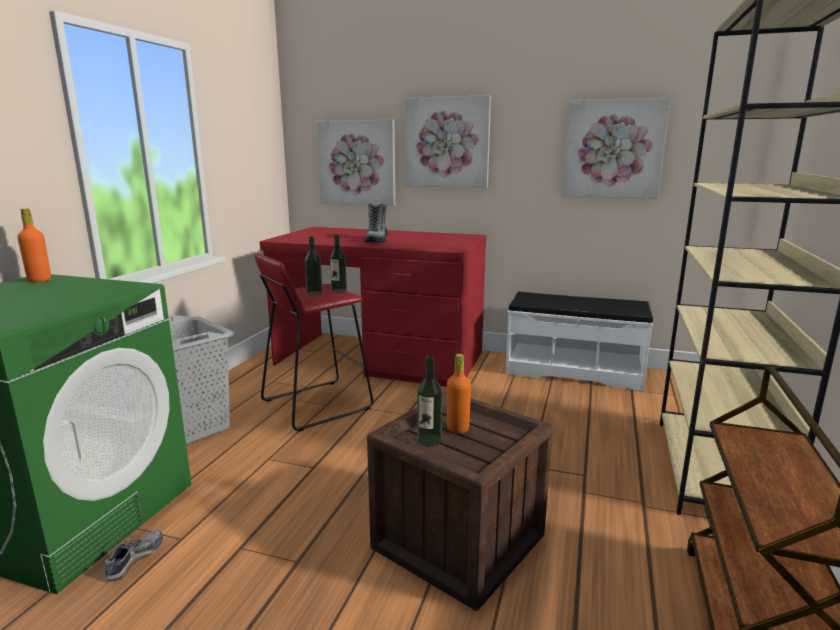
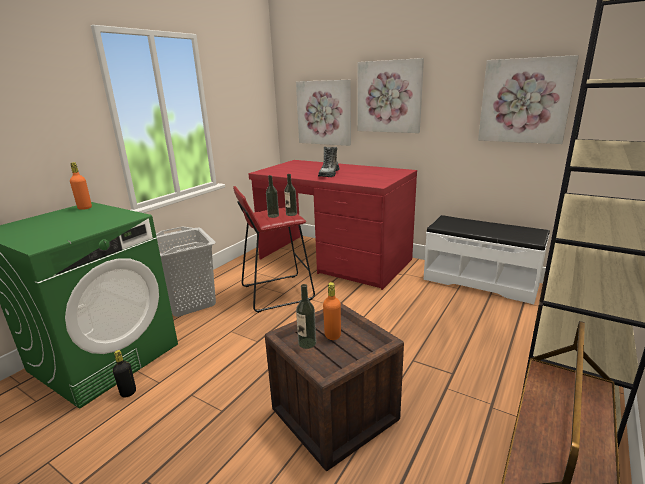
camera: 15 degrees right, 5 degrees up
shoe [105,530,163,581] -> black bottle [113,350,136,398]

